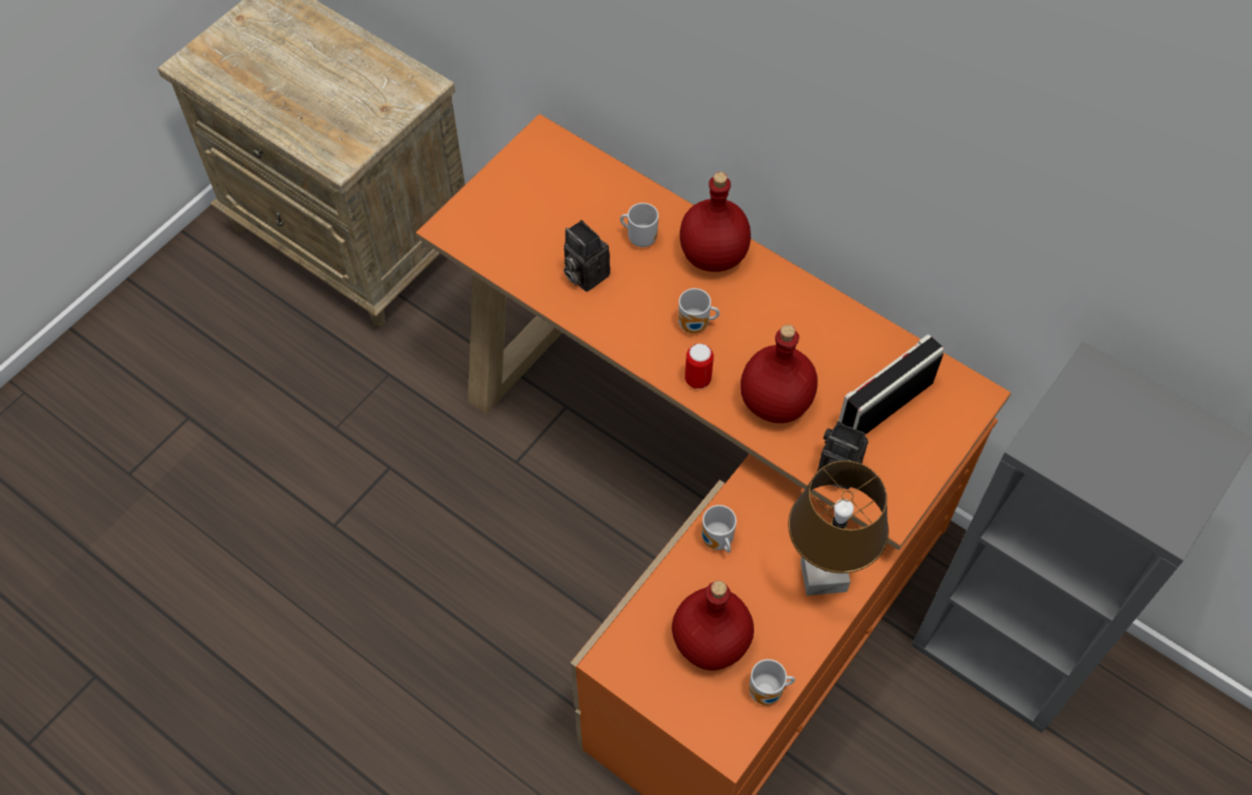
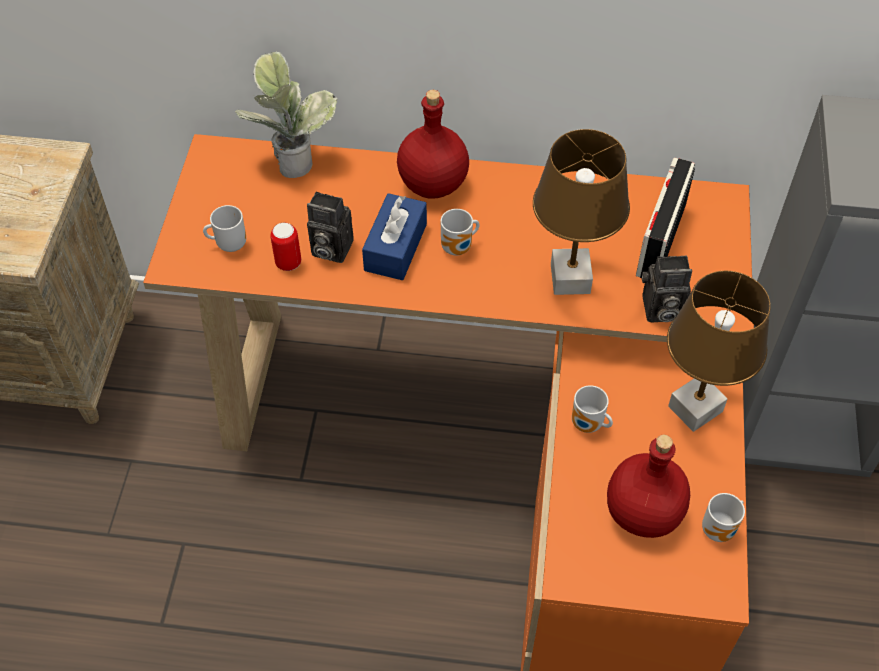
camera: 30 degrees left, 5 degrees down
mug [620,203,659,247] -> mug moved to [203,205,246,252]
can [685,344,714,389] -> can moved to [270,223,301,271]
red bottle [740,325,818,423] -> brown table lamp [533,129,630,295]
none -> potted plant [235,52,338,178]
none -> blue tissue box [362,193,427,280]

